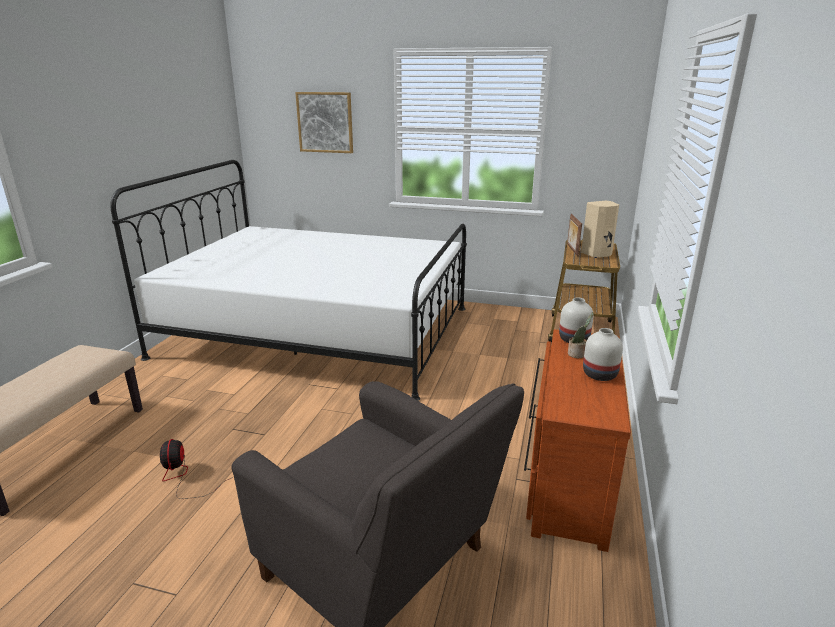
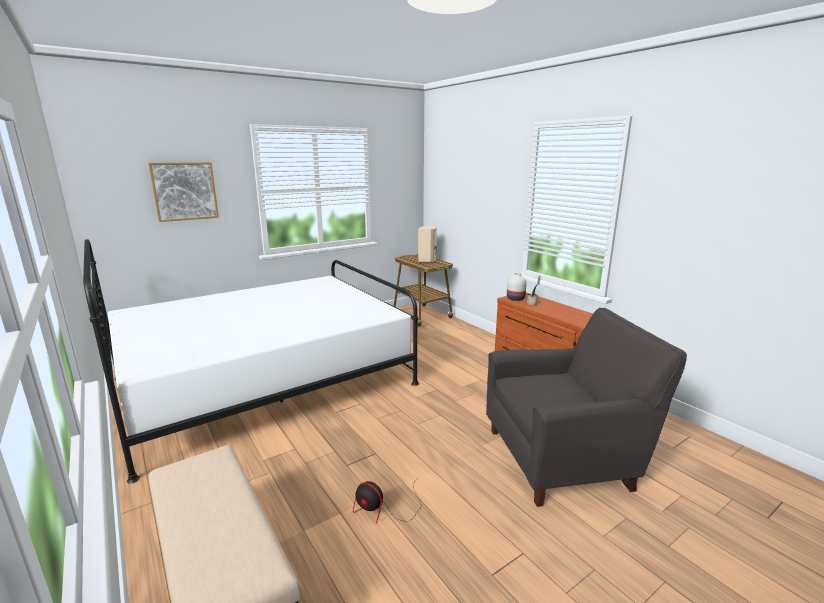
camera: 50 degrees left, 5 degrees down
picture frame [567,214,582,256] -> none
white vase [583,328,623,381] -> none

